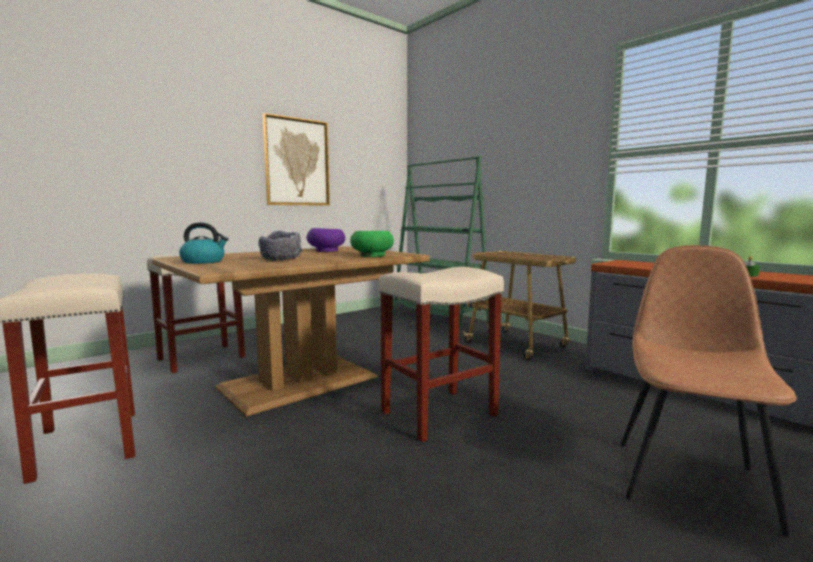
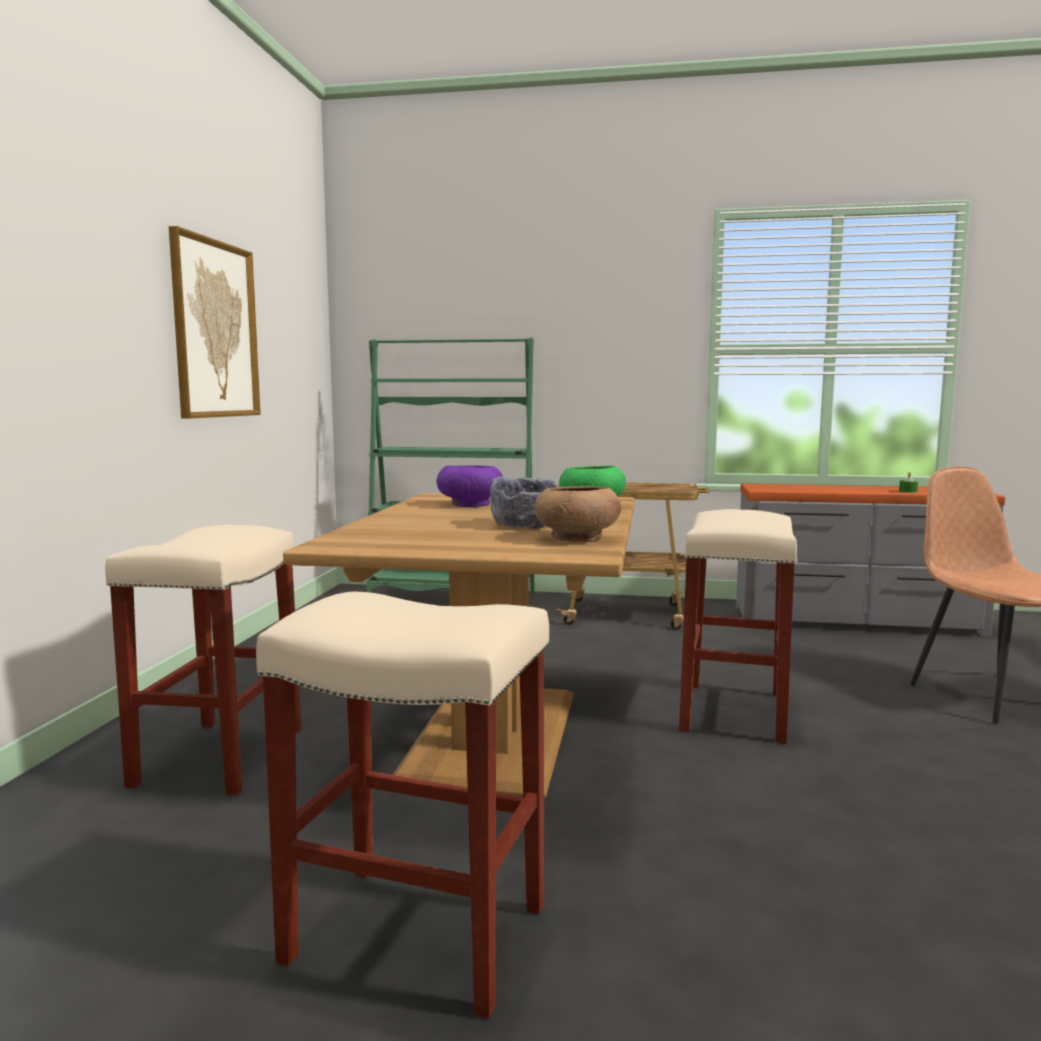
camera: 40 degrees left, 0 degrees up
kettle [179,222,228,264] -> none
none -> brown bowl [535,486,621,542]

